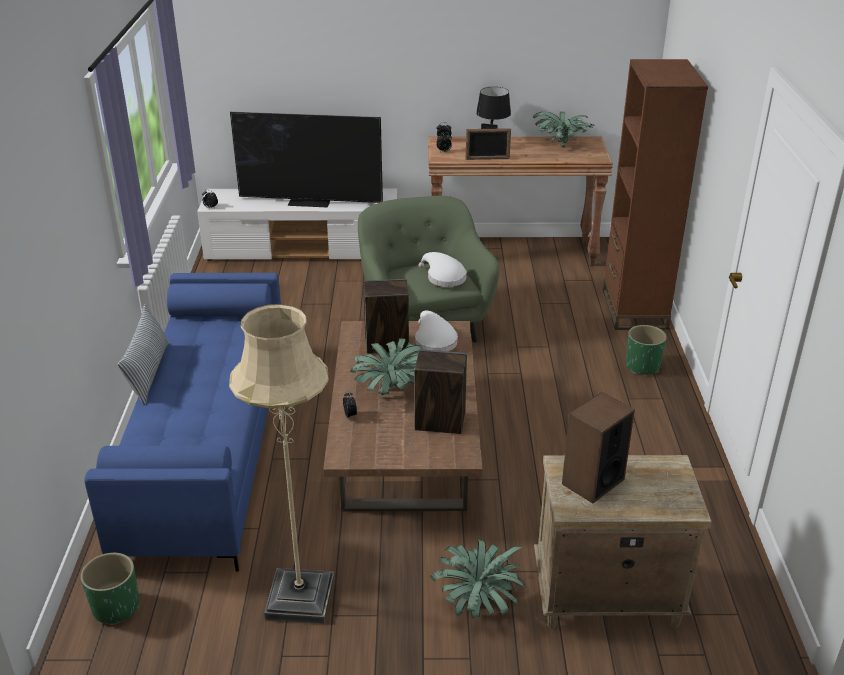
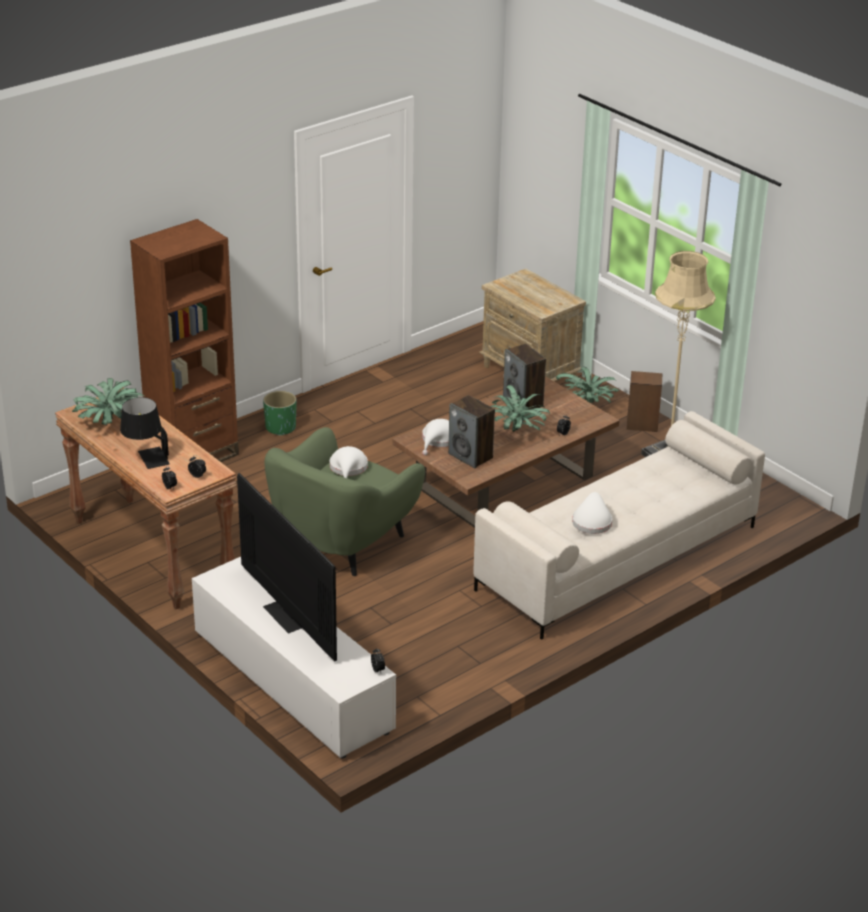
camera: 130 degrees left, 0 degrees up
green planter [81,553,139,625] -> none
blue sofa [85,273,281,572] -> white sofa [473,411,765,640]
pillow [118,304,168,405] -> none
picture frame [466,128,511,160] -> none
speaker [562,392,635,503] -> speaker moved to [627,371,663,432]
none -> white hat [572,492,612,534]

